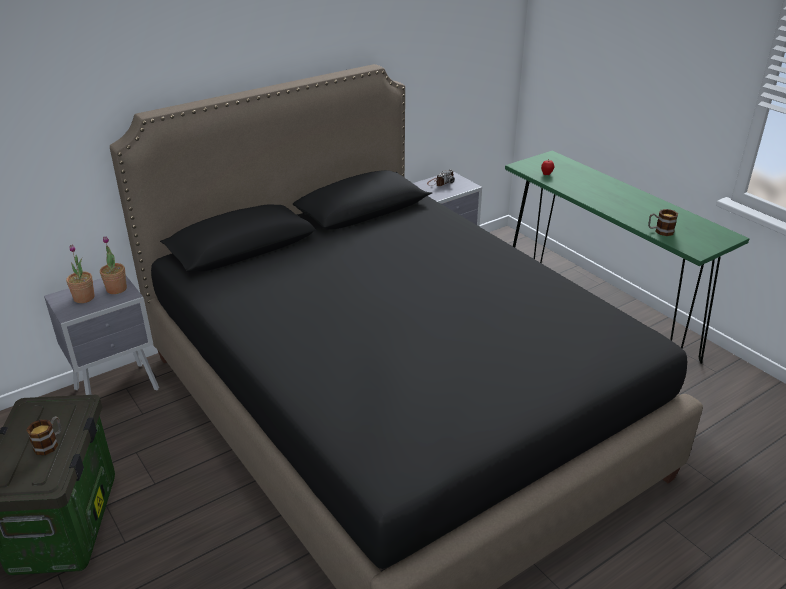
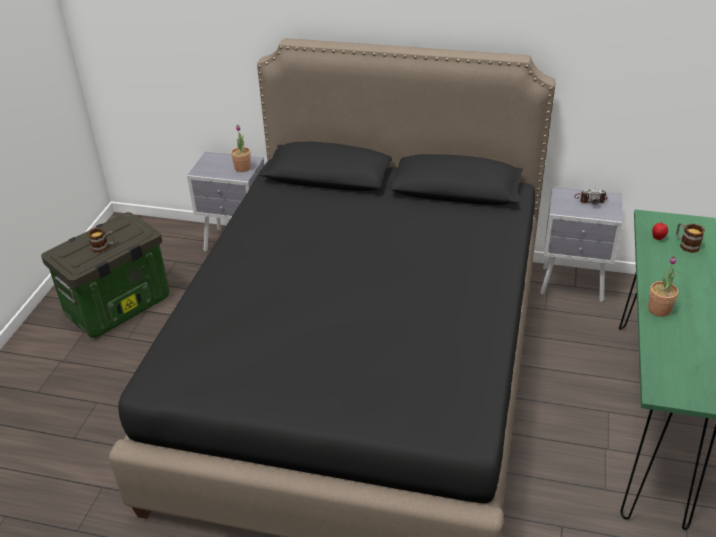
camera: 50 degrees right, 5 degrees up
potted plant [66,245,95,303] -> potted plant moved to [648,257,678,317]
mug [648,209,678,236] -> mug moved to [676,223,705,253]

